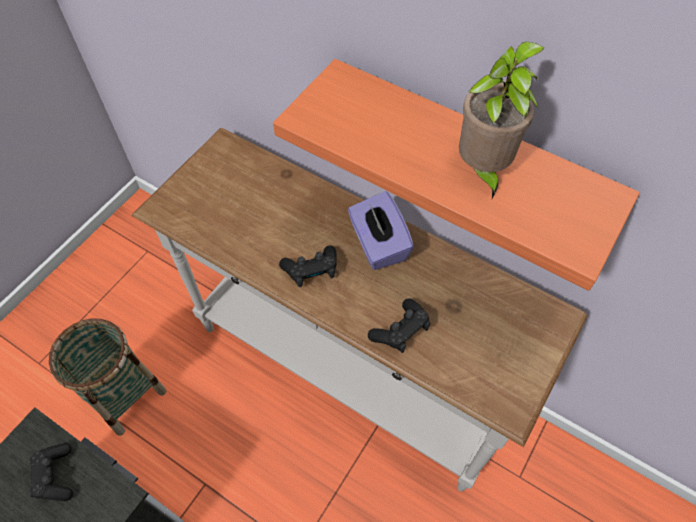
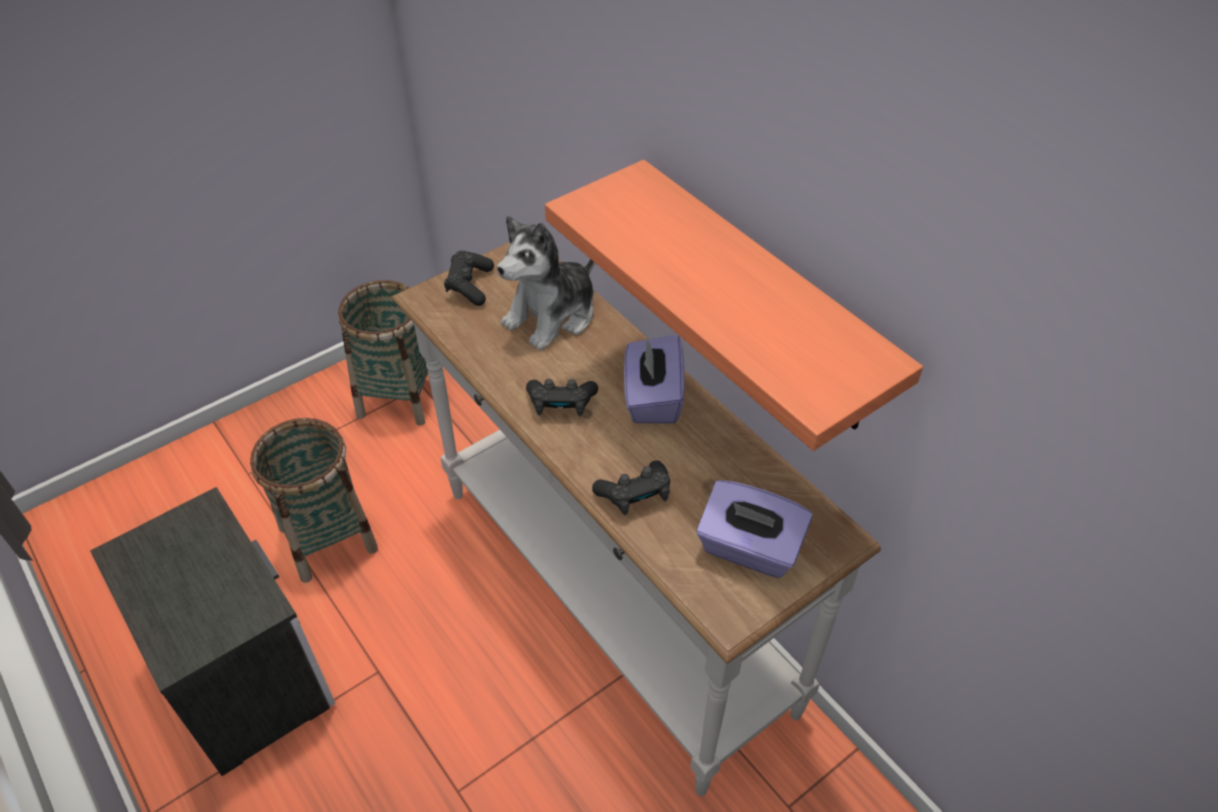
camera: 20 degrees right, 10 degrees down
black game controller [29,443,73,501] -> black game controller moved to [444,250,494,306]
potted plant [459,42,544,198] -> none
none -> basket [338,280,428,426]
none -> plush toy [497,216,595,350]
none -> purple tissue box [696,480,813,578]

